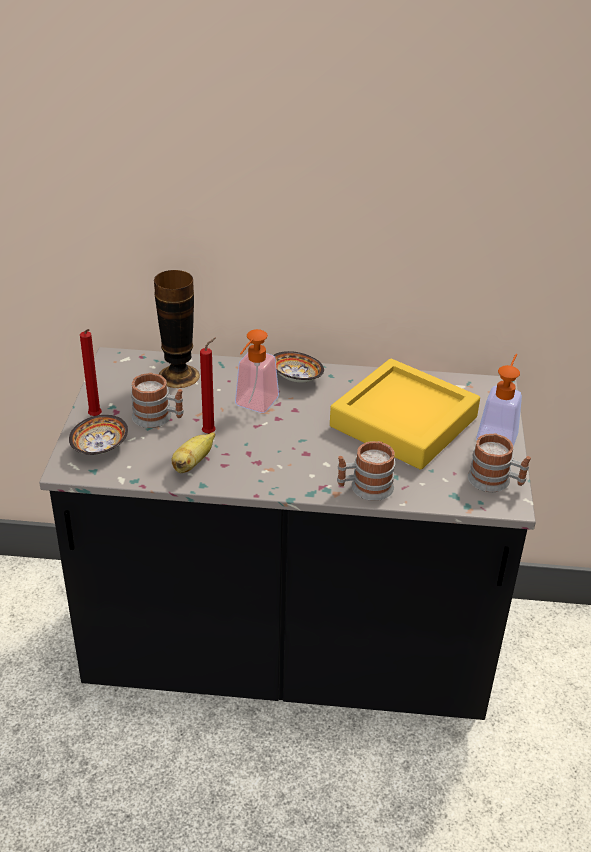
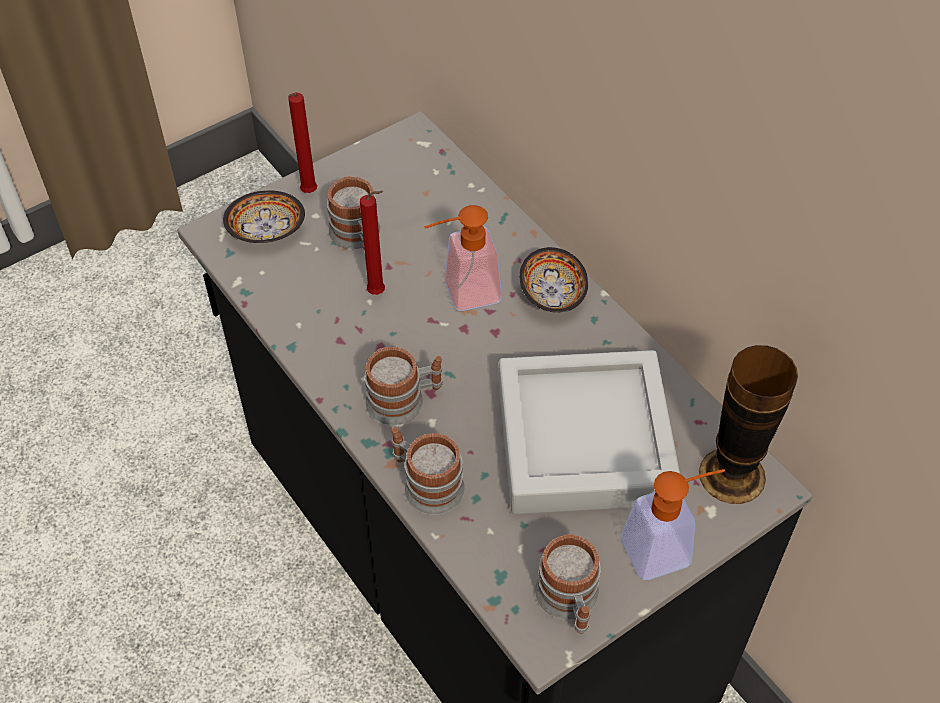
camera: 50 degrees right, 15 degrees up
vase [154,270,200,388] -> vase moved to [699,345,798,504]
banana [172,432,215,473] -> none
yellow tray [330,359,480,470] -> grey tray [498,350,680,514]
none -> mug [365,347,443,425]

